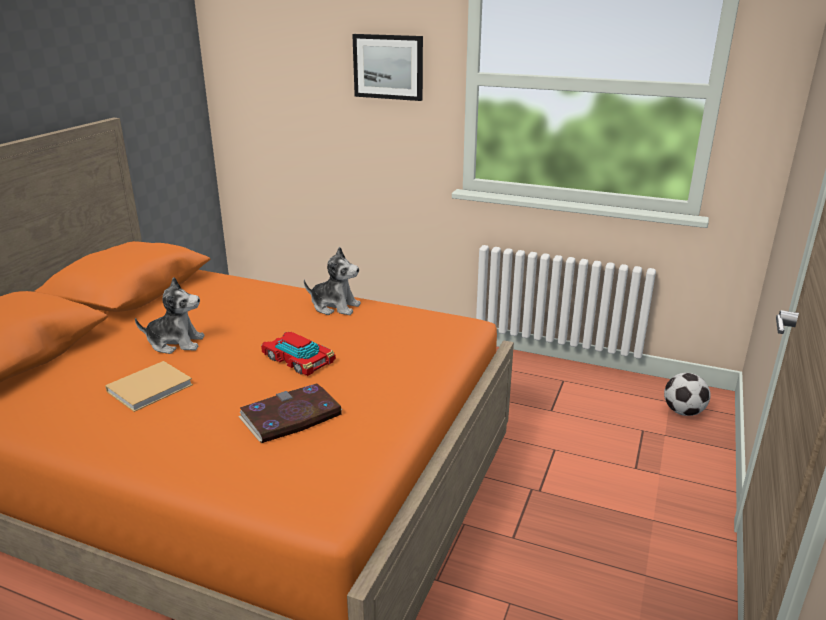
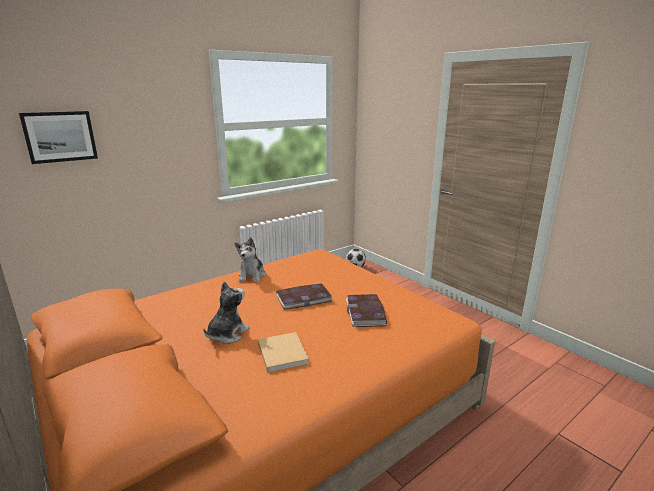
camera: 60 degrees left, 5 degrees down
toy car [261,332,336,376] -> book [276,283,333,310]
plush toy [304,247,361,315] -> plush toy turned 135 degrees clockwise [235,237,266,283]
picture [352,34,423,101] -> picture moved to [19,111,98,164]

